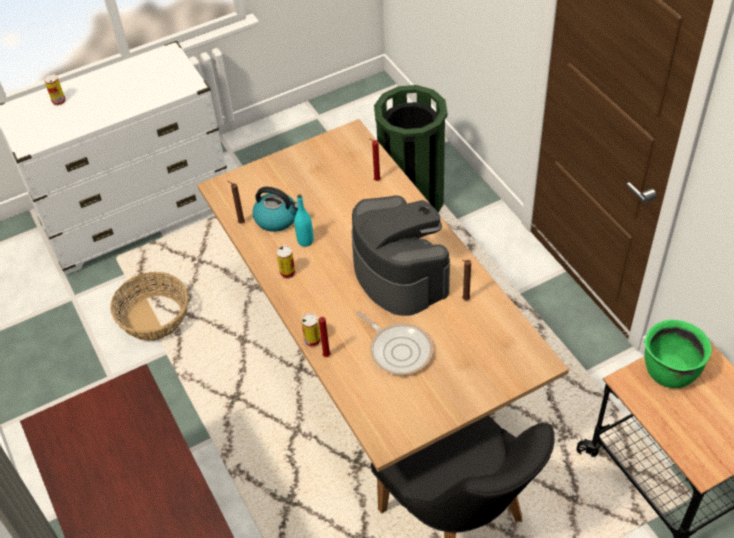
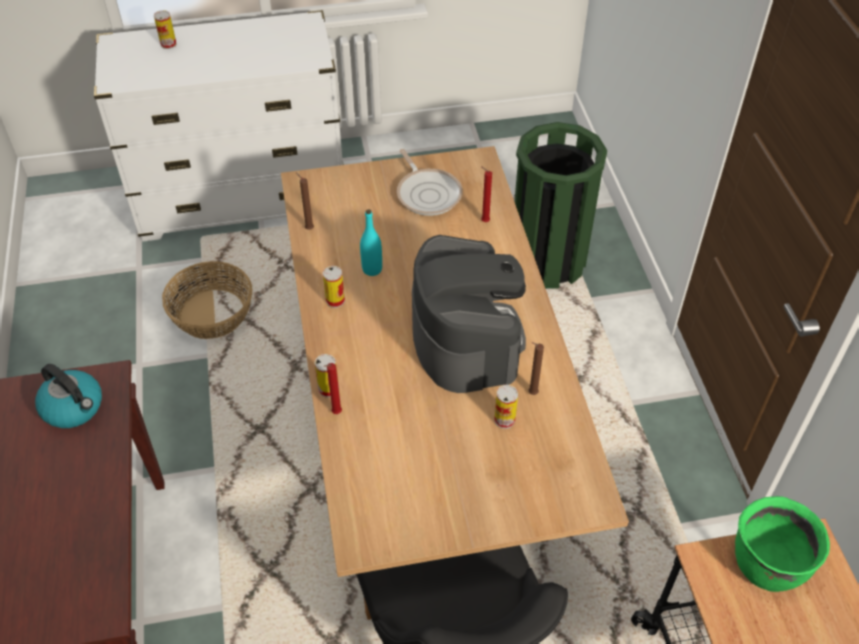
camera: 15 degrees right, 0 degrees up
kettle [253,187,298,232] -> kettle moved to [35,364,102,428]
frying pan [356,311,433,375] -> frying pan moved to [397,149,463,216]
none -> can [494,385,518,429]

